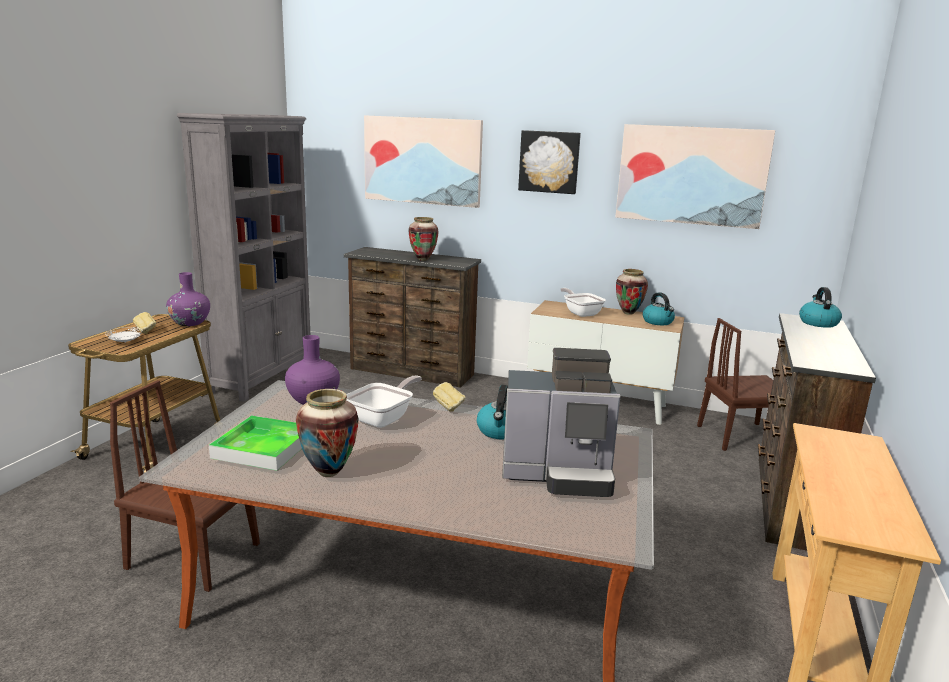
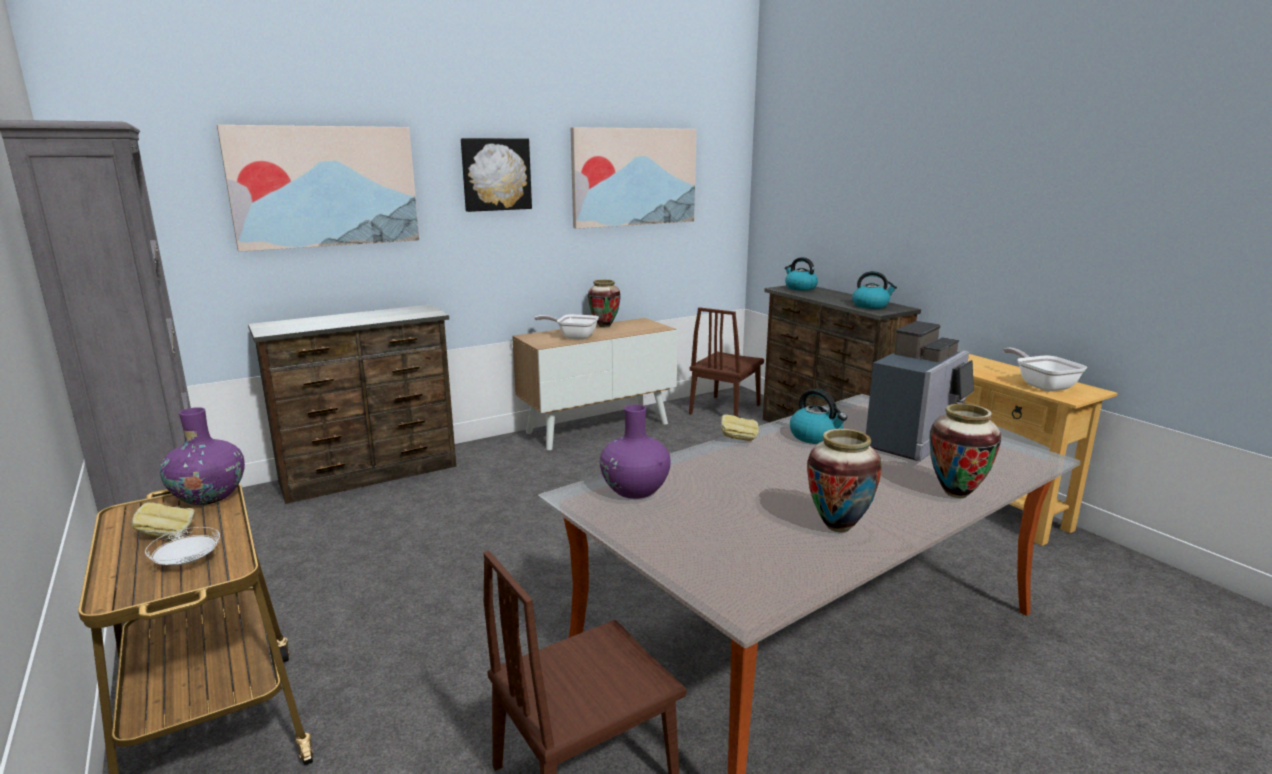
camera: 50 degrees left, 0 degrees up
tray [209,415,302,471] -> none
frying pan [346,375,422,428] -> frying pan moved to [1003,348,1087,391]
vase [408,217,439,261] -> vase moved to [929,404,1001,498]
kettle [643,292,675,325] -> kettle moved to [852,271,897,309]

